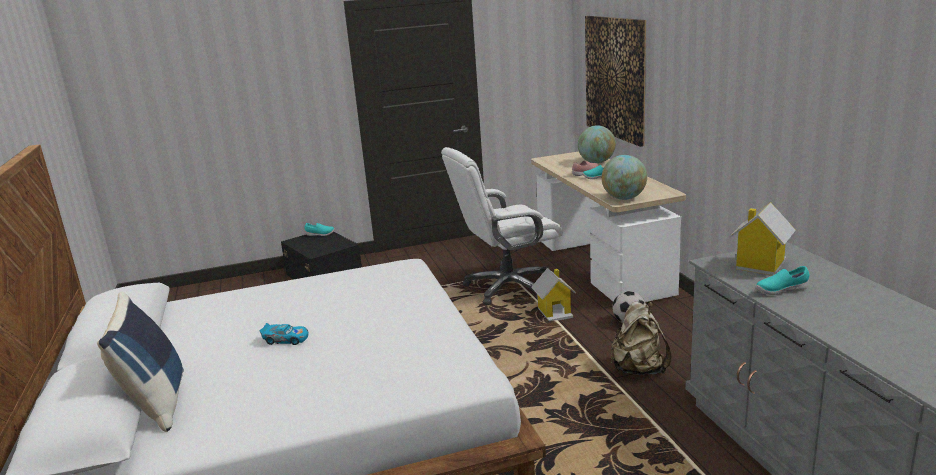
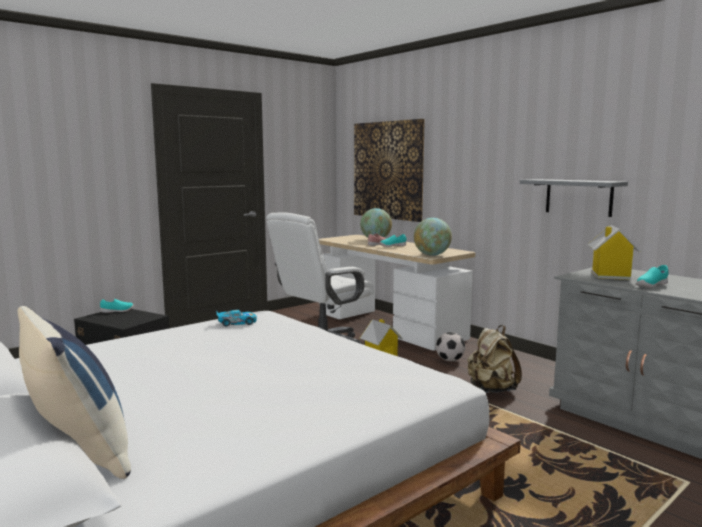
camera: 25 degrees left, 10 degrees down
toy car [259,323,309,345] -> toy car moved to [216,310,257,327]
none -> grey shelf [520,179,628,217]

